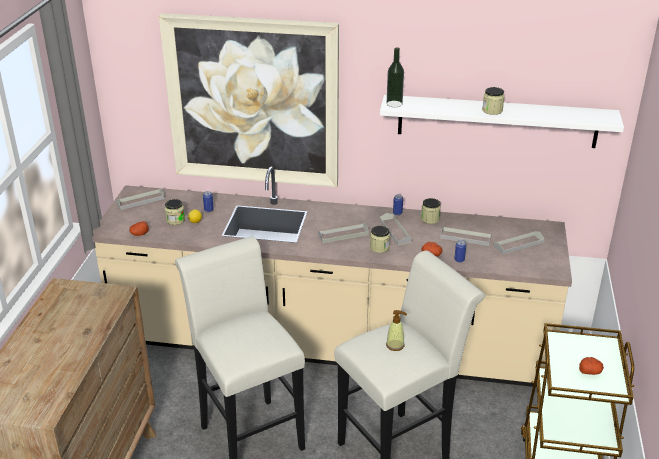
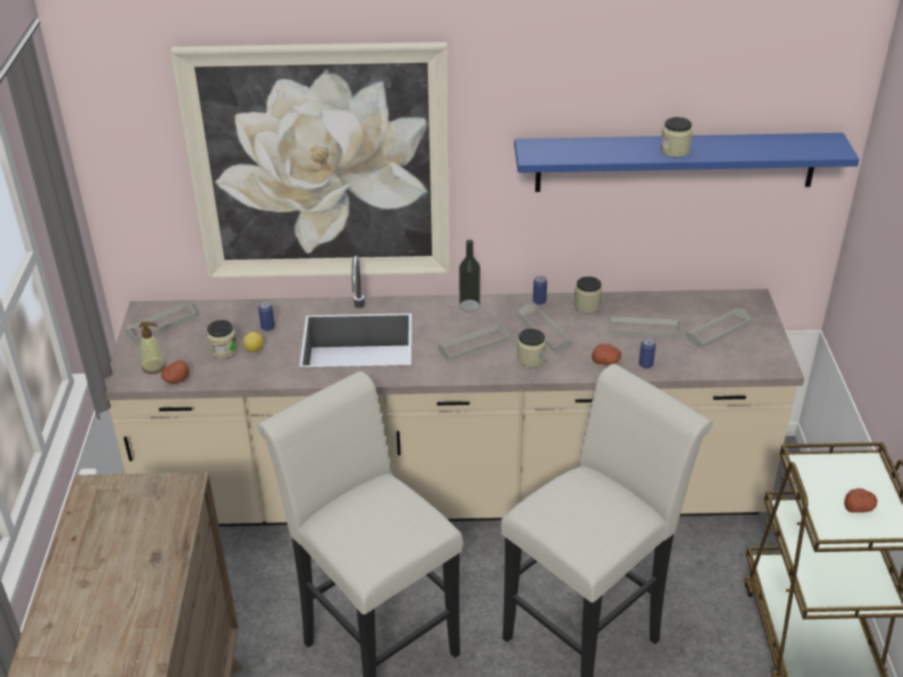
camera: 10 degrees left, 5 degrees up
white shelf [380,95,624,148] -> blue shelf [514,133,859,192]
soap dispenser [386,310,407,351] -> soap dispenser moved to [139,321,166,374]
bottle [387,47,404,107] -> bottle moved to [459,240,480,312]

